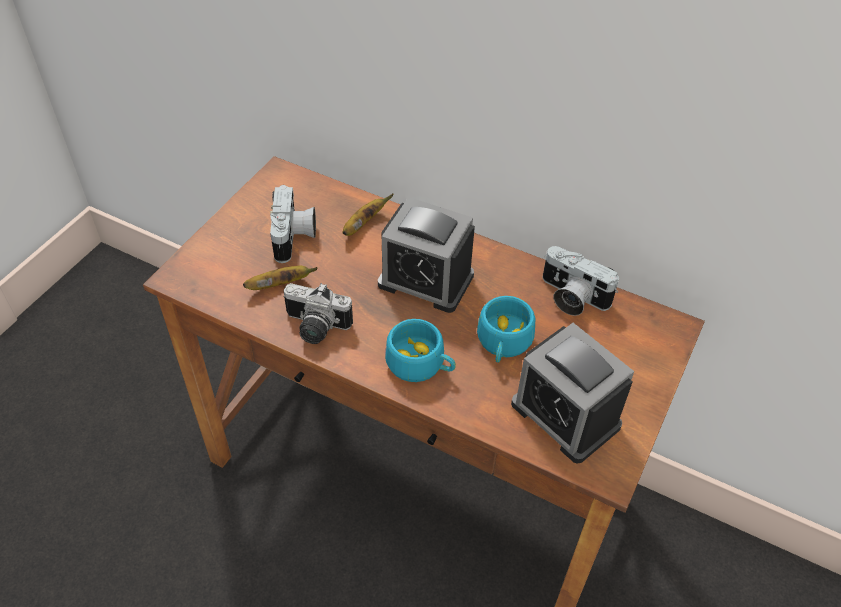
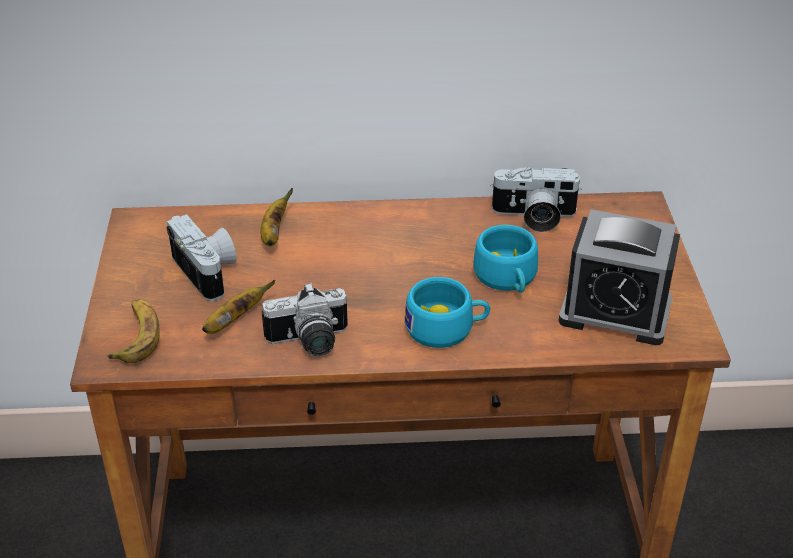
camera: 30 degrees left, 10 degrees down
alarm clock [378,197,475,313] -> none
none -> banana [107,299,160,363]

